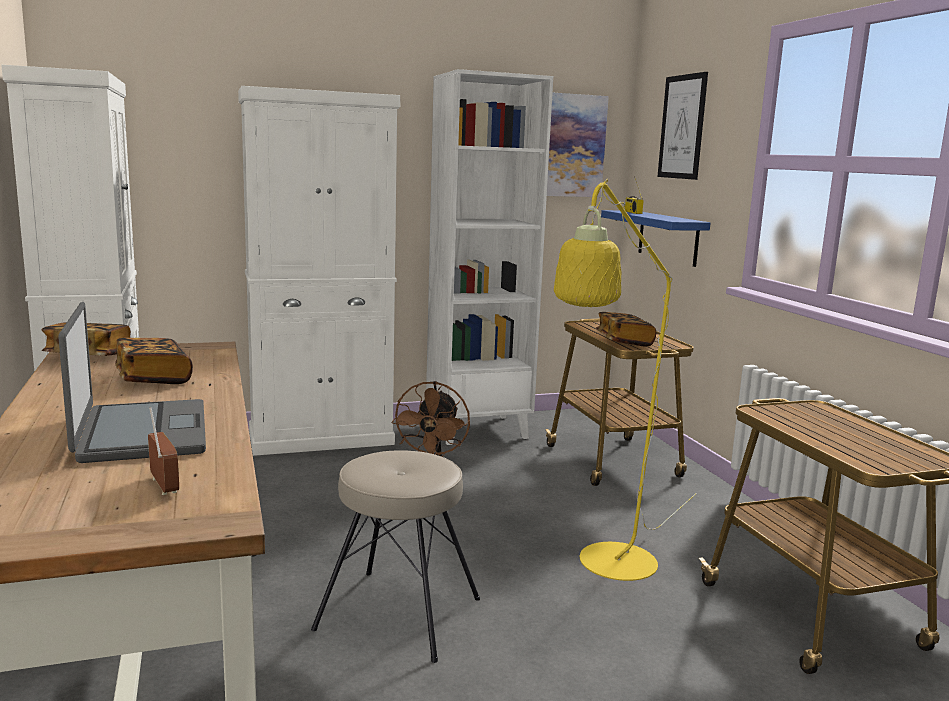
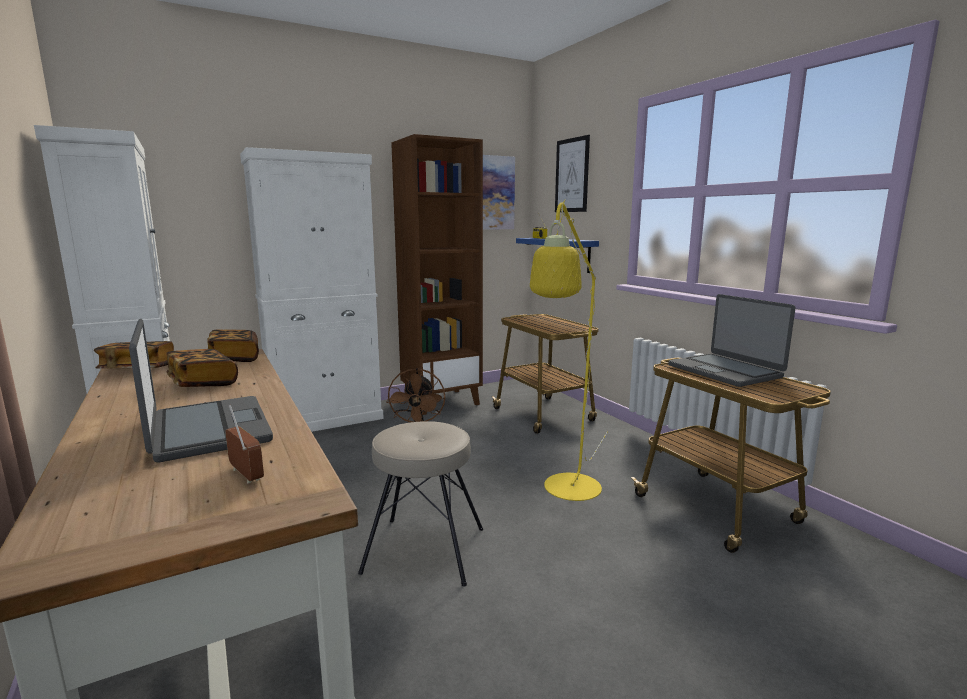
camera: 10 degrees left, 0 degrees up
white bookcase [426,69,553,445] -> brown bookcase [391,134,483,415]
book [596,312,656,347] -> book moved to [207,329,259,362]
none -> laptop [668,294,795,387]

